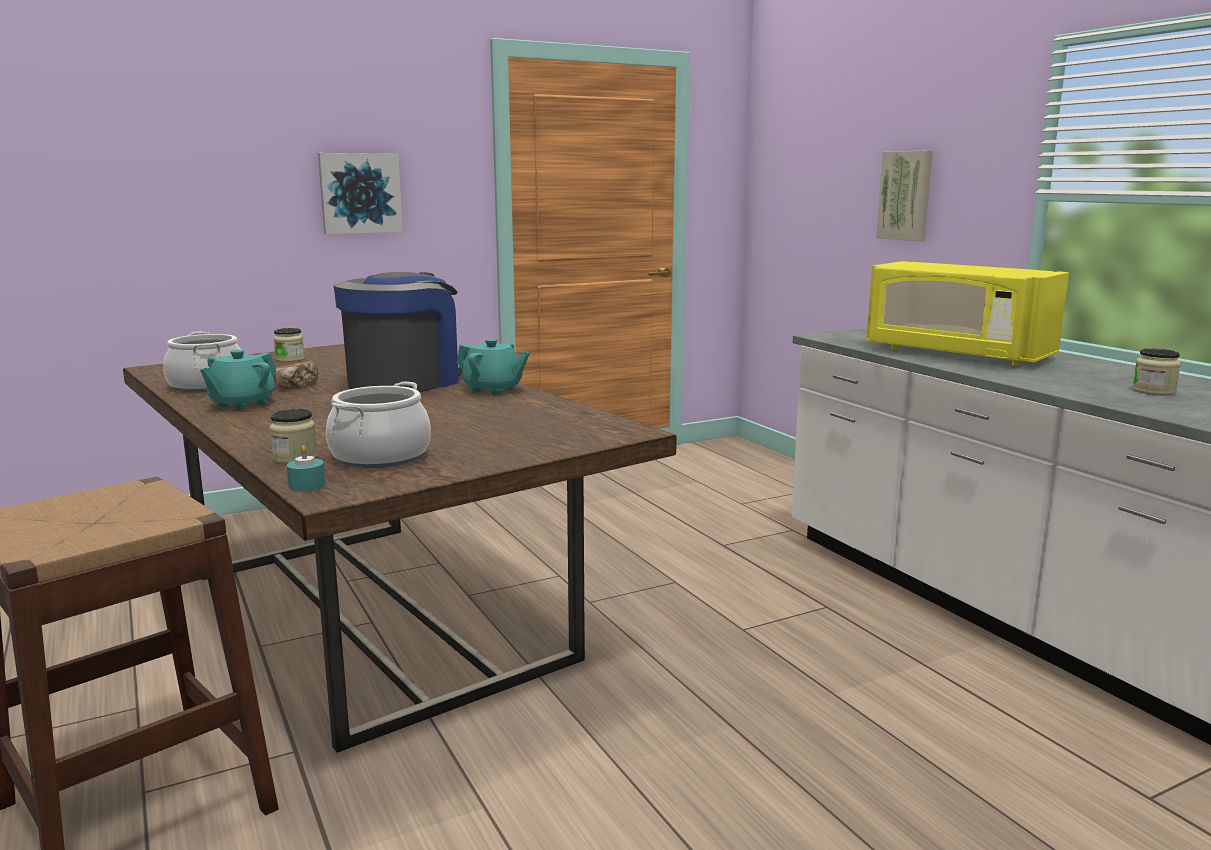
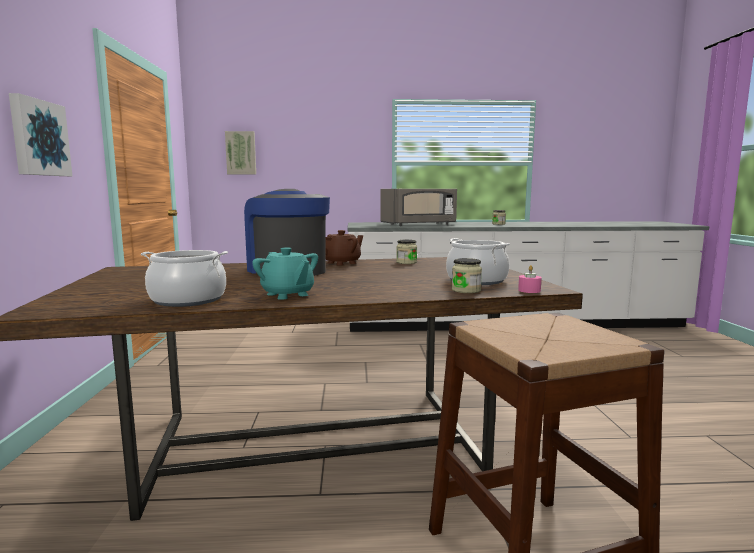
camera: 65 degrees left, 5 degrees down
jar [273,328,305,362] -> jar moved to [396,240,417,264]
bread [273,361,318,389] -> none
turquoise candle [287,445,325,492] -> pink candle [518,265,542,293]
turquoise teapot [457,339,530,395] -> brown teapot [325,230,363,266]
yellow microwave [866,261,1069,366] -> grey microwave [381,189,457,226]
picture [876,151,933,241] -> picture moved to [225,131,256,175]

